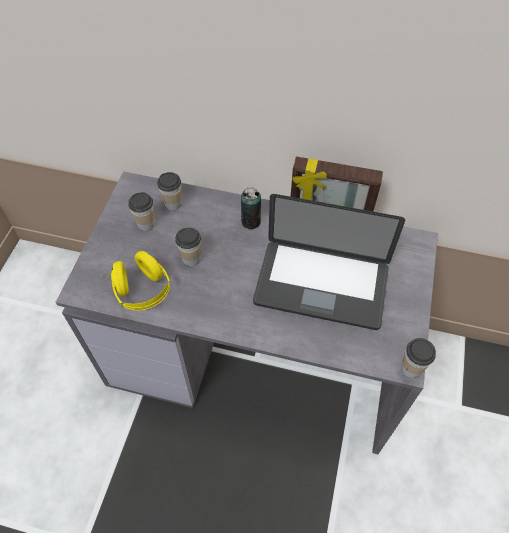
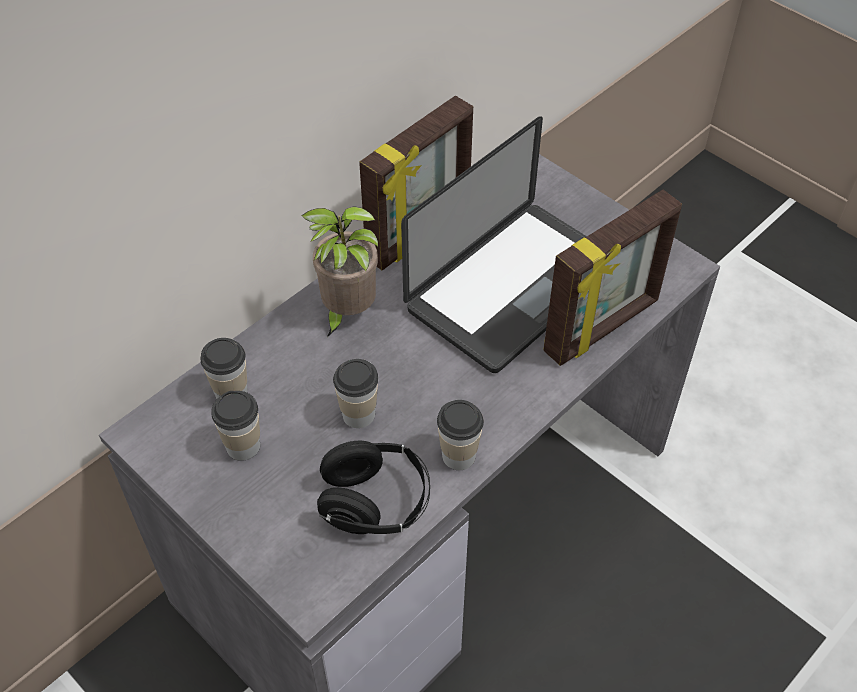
camera: 60 degrees left, 5 degrees down
yellow headphones [111,251,171,311] -> black headphones [317,441,430,534]
can [241,187,261,229] -> potted plant [301,206,378,337]
cup [401,338,436,378] -> cup moved to [437,400,484,470]
none -> picture frame [543,190,682,366]

